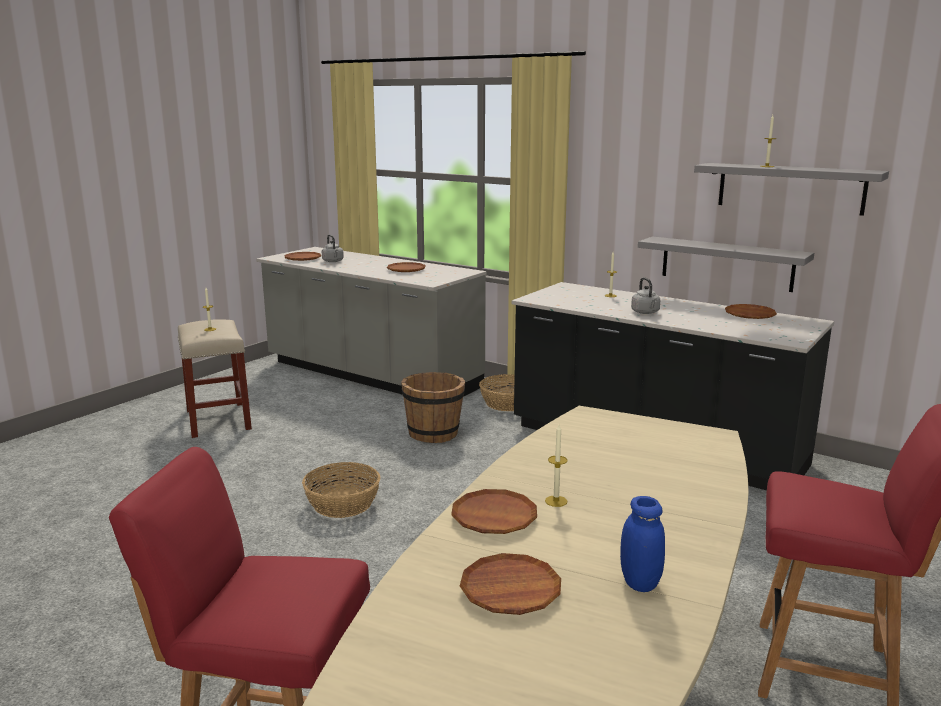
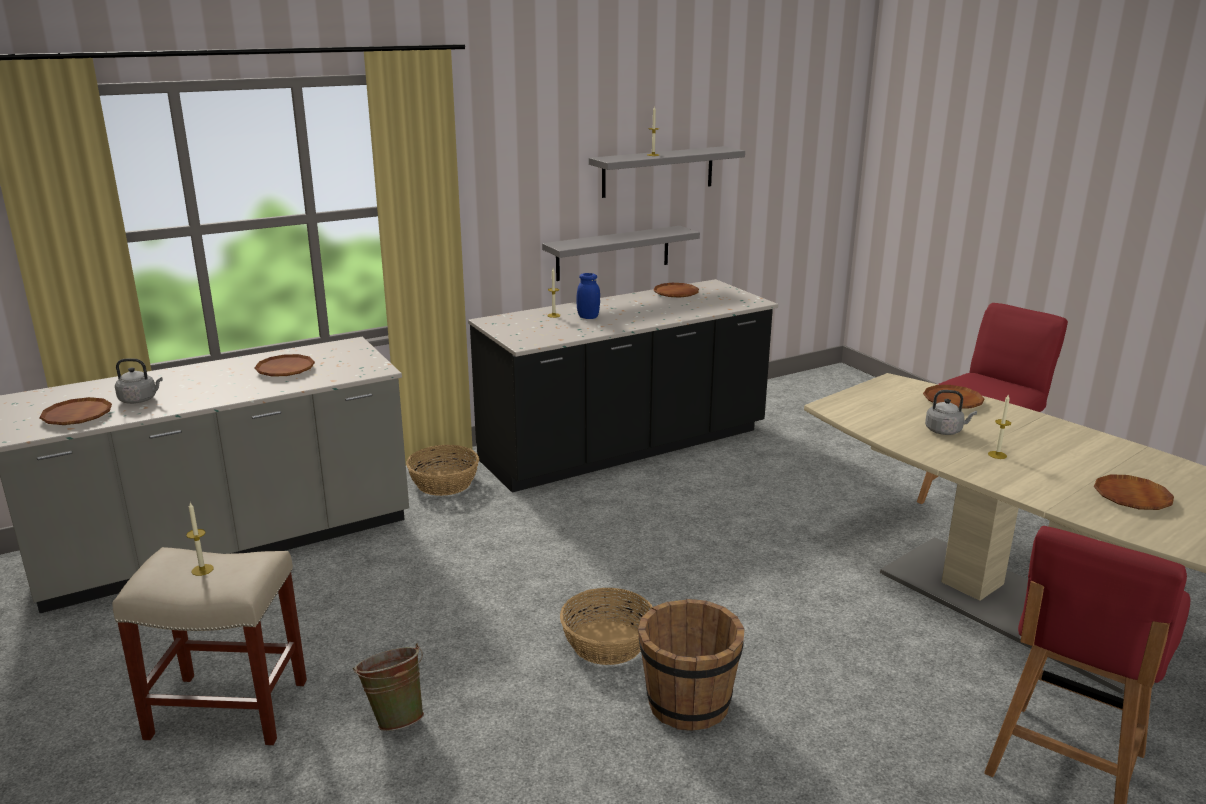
camera: 65 degrees left, 5 degrees up
brown bucket [401,372,465,443] -> brown bucket moved to [638,599,745,731]
brown plate [451,489,537,534] -> brown plate moved to [923,385,984,408]
blue jar [620,496,665,592] -> blue jar moved to [576,273,600,319]
grey kettle [631,277,660,314] -> grey kettle moved to [925,390,977,435]
none -> green bucket [353,644,424,731]

